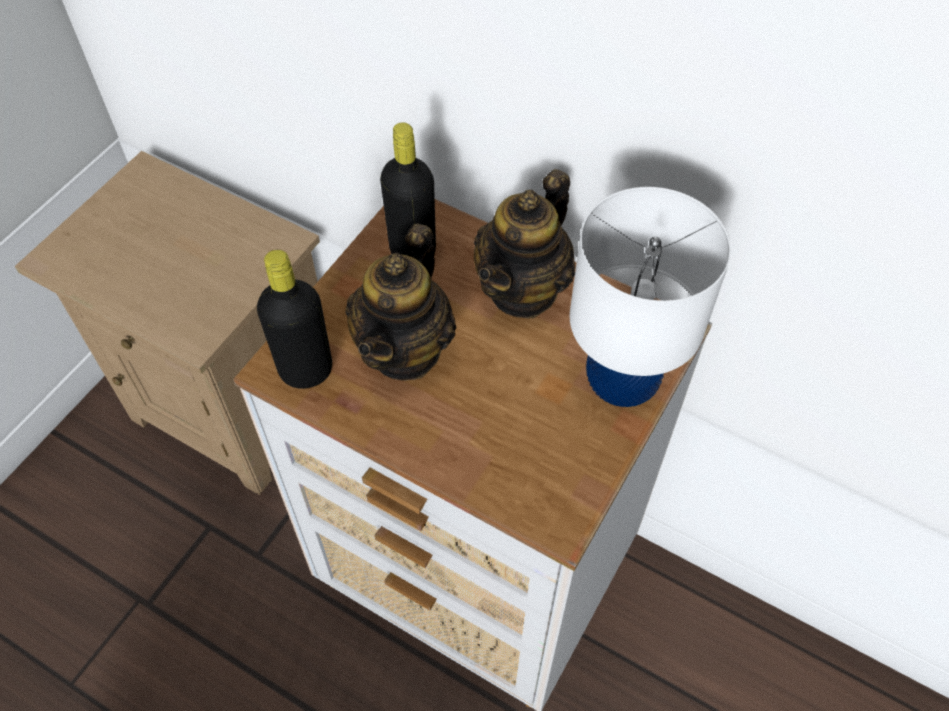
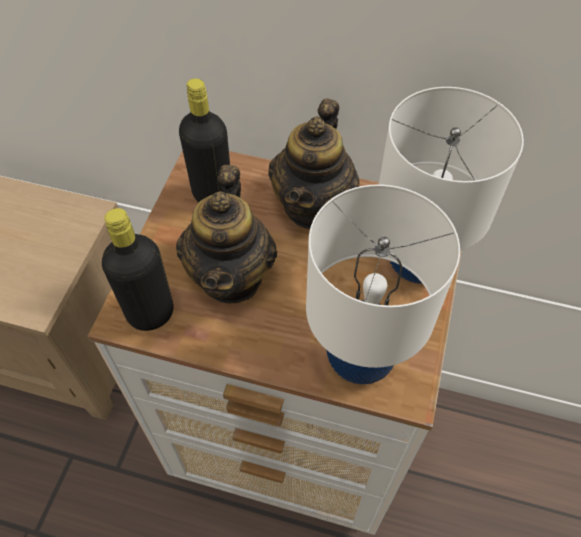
camera: 15 degrees left, 0 degrees up
none -> white table lamp [306,184,460,384]

